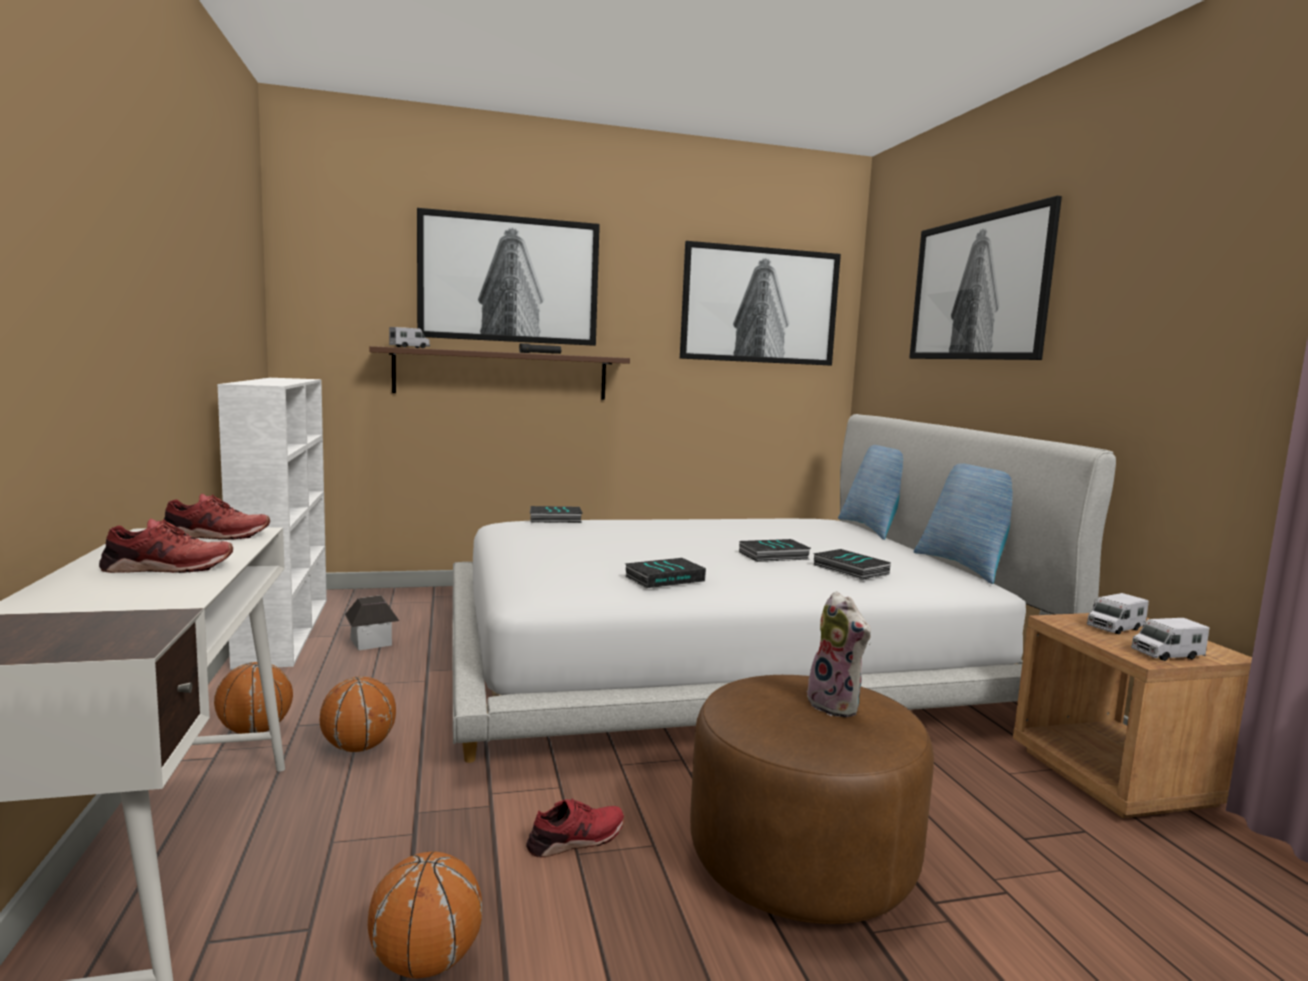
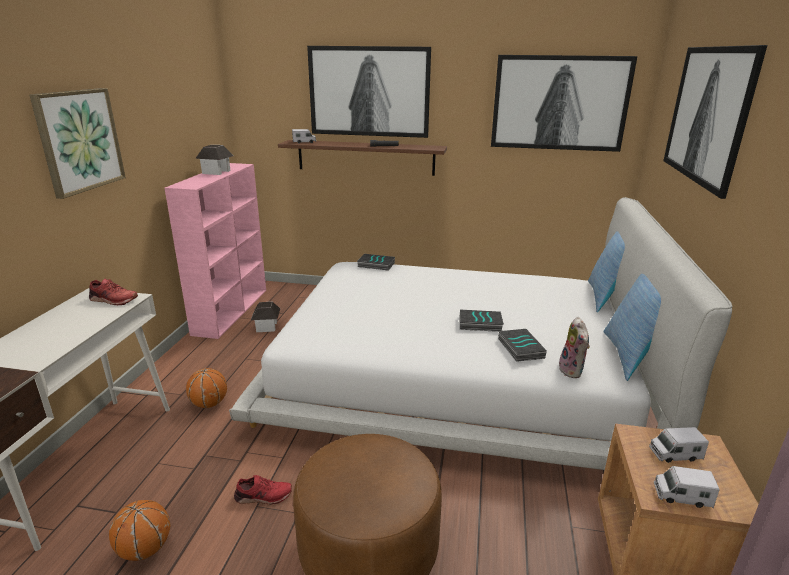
camera: 25 degrees right, 15 degrees up
red shoe [99,518,233,573] -> none
basketball [214,662,293,734] -> none
white bookcase [218,378,327,670] -> pink bookcase [165,163,266,339]
book [625,558,706,588] -> none
plush toy [804,591,871,717] -> plush toy moved to [556,317,590,378]
none -> picture [30,88,126,199]
none -> toy house [195,145,233,175]

